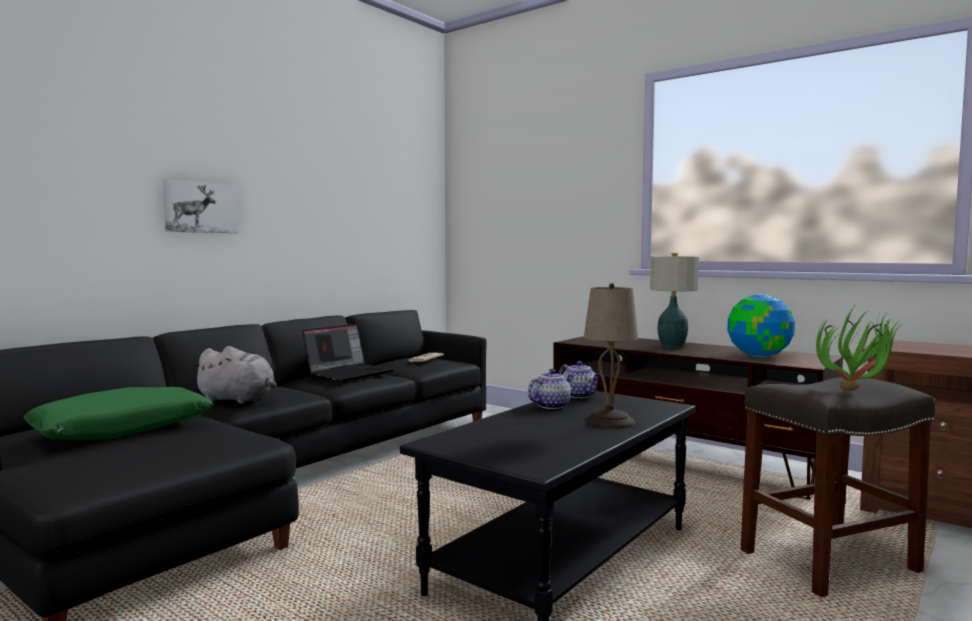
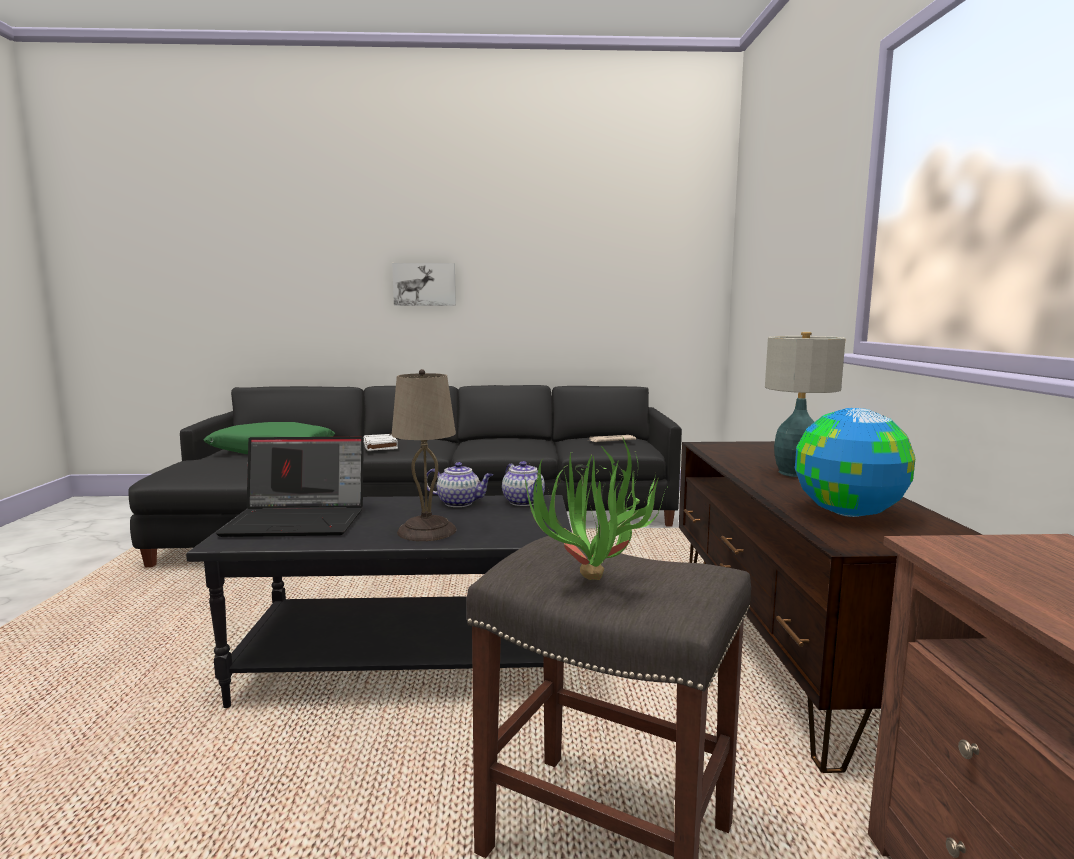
camera: 50 degrees right, 5 degrees up
grey plush toy [192,346,277,404] -> white book [363,434,398,451]
laptop [302,324,394,382] -> laptop moved to [216,437,364,537]
teapot [559,361,600,398] -> teapot turned 45 degrees counterclockwise [502,461,545,506]

